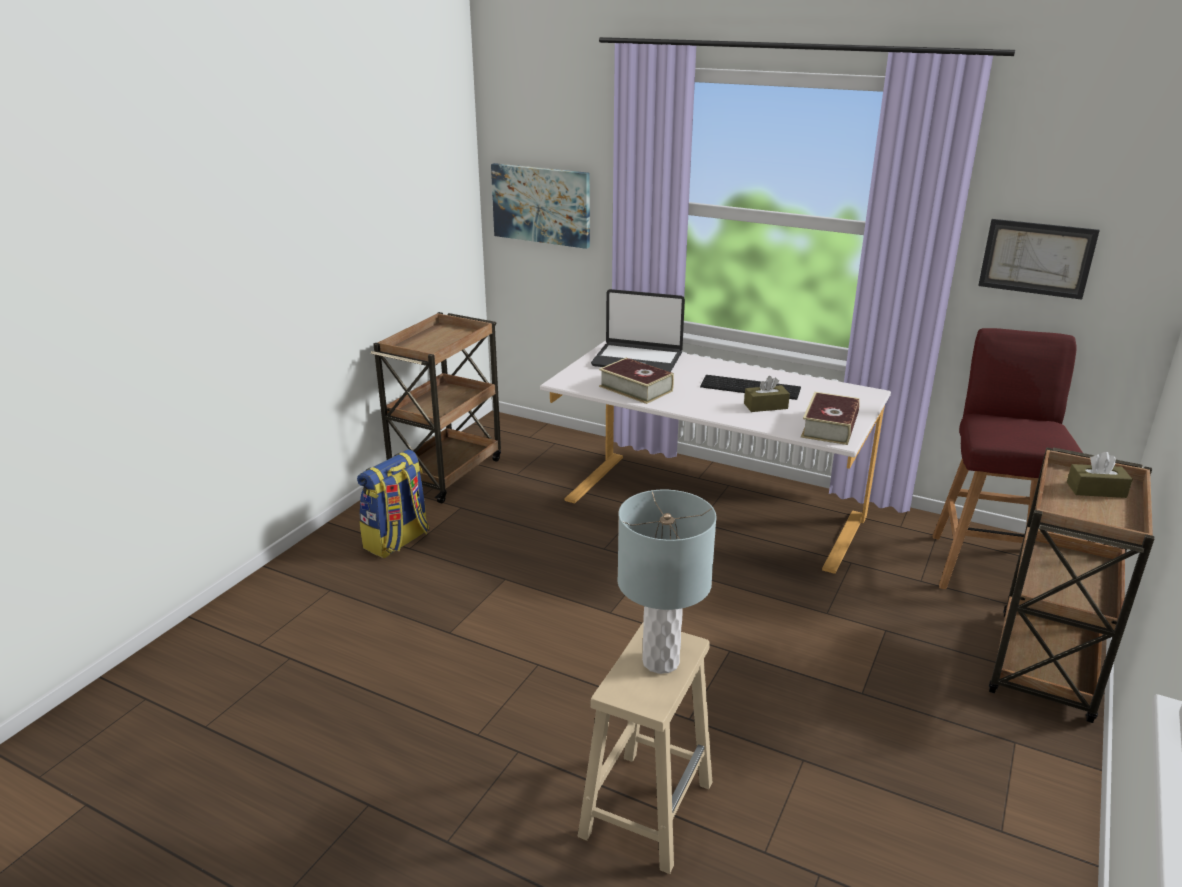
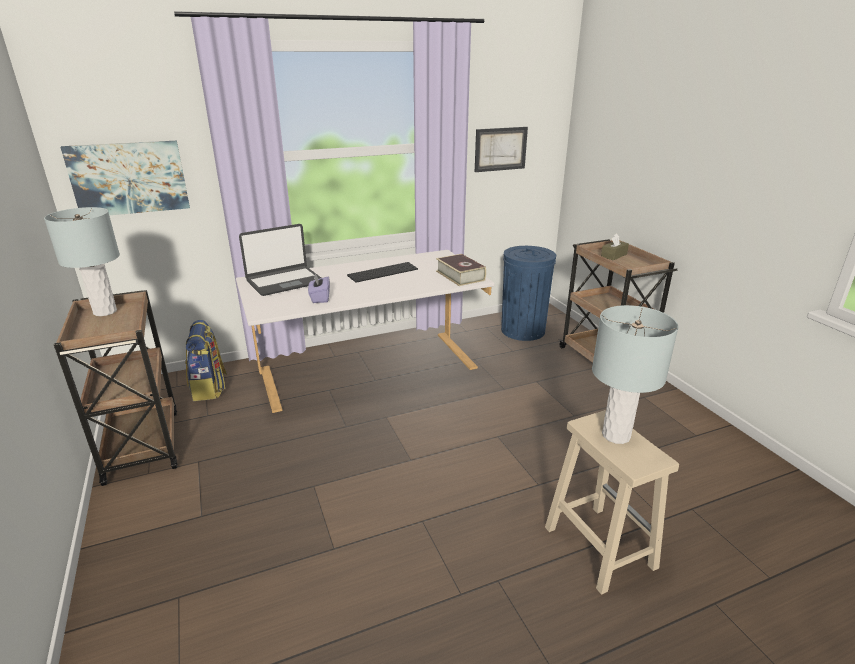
camera: 50 degrees left, 0 degrees up
backpack [357,449,429,558] -> backpack moved to [185,320,227,401]
book [599,358,674,404] -> purple tissue box [308,273,330,303]
brown tissue box [744,376,790,412] -> none
red stool [933,328,1083,589] -> blue trash can [501,246,556,341]
none -> grey table lamp [44,207,120,316]

